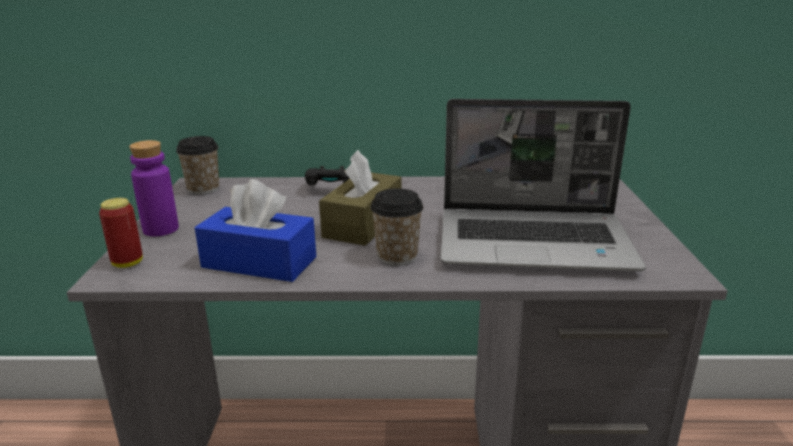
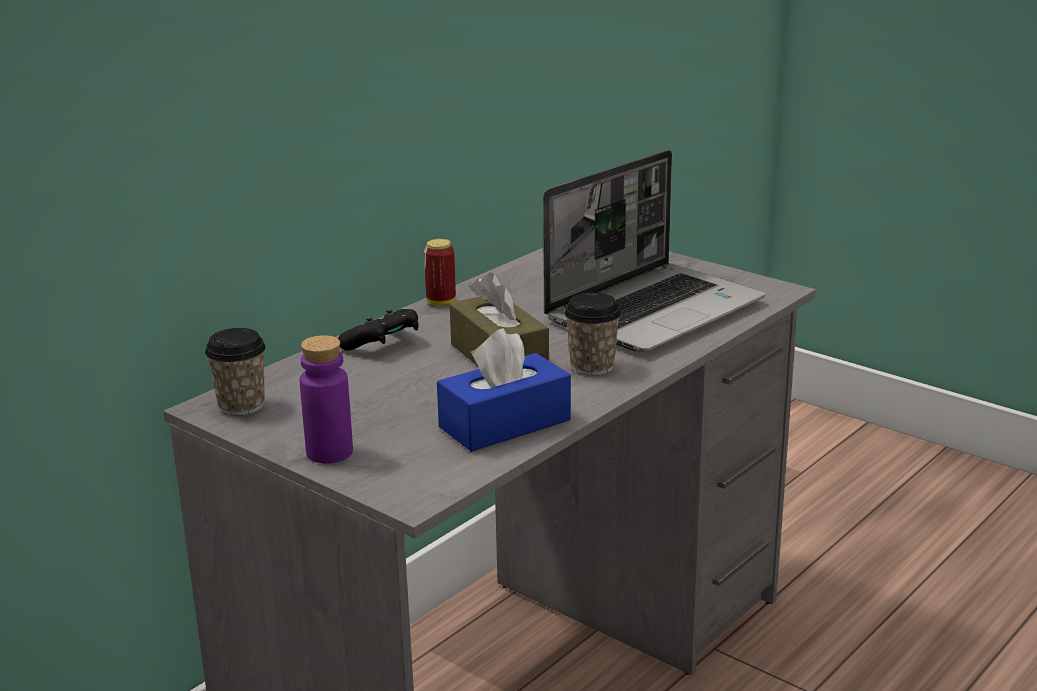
camera: 50 degrees left, 0 degrees up
can [99,198,143,268] -> can moved to [424,239,456,306]

